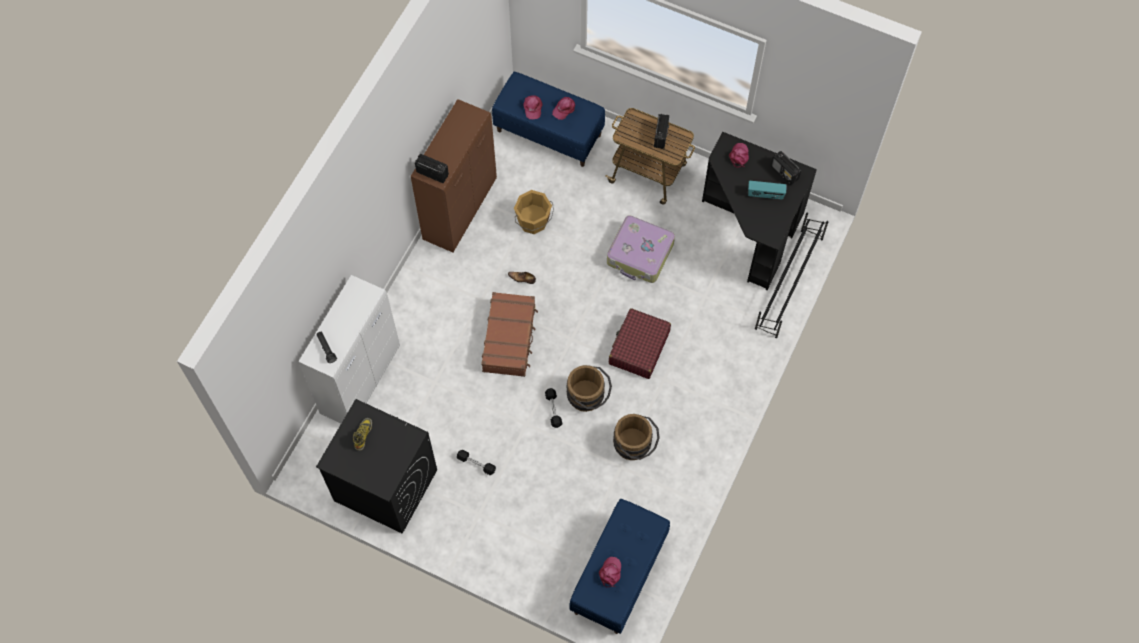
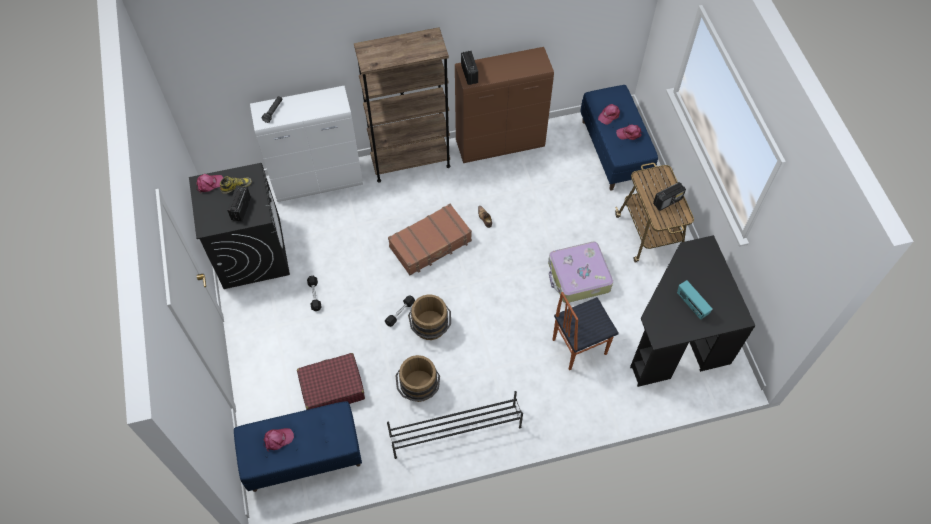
camera: 50 degrees right, 5 degrees down
orange bucket [514,190,554,234] -> none
red suitcase [609,308,671,379] -> red suitcase moved to [297,353,365,410]
pink cap [729,143,749,168] -> pink cap moved to [196,174,223,194]
black shoe rack [755,213,829,338] -> black shoe rack moved to [387,391,523,459]
radio [771,151,801,185] -> radio moved to [227,186,251,222]
none -> brown bookcase [354,27,451,182]
none -> chair [552,292,619,370]

